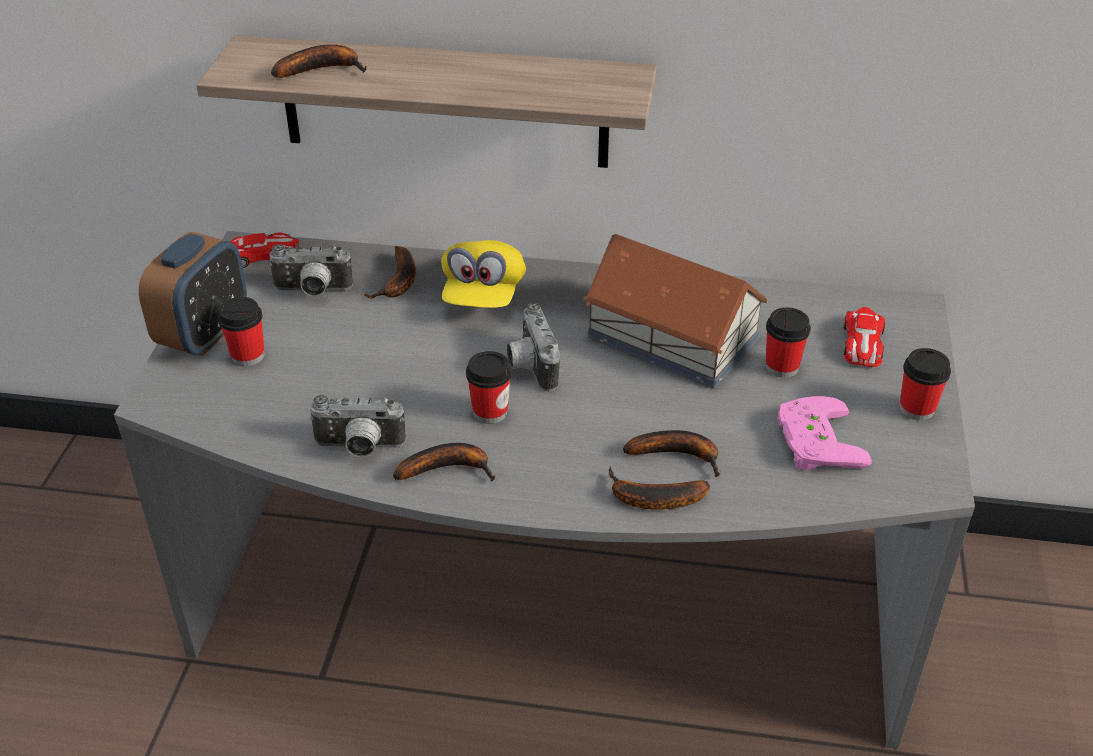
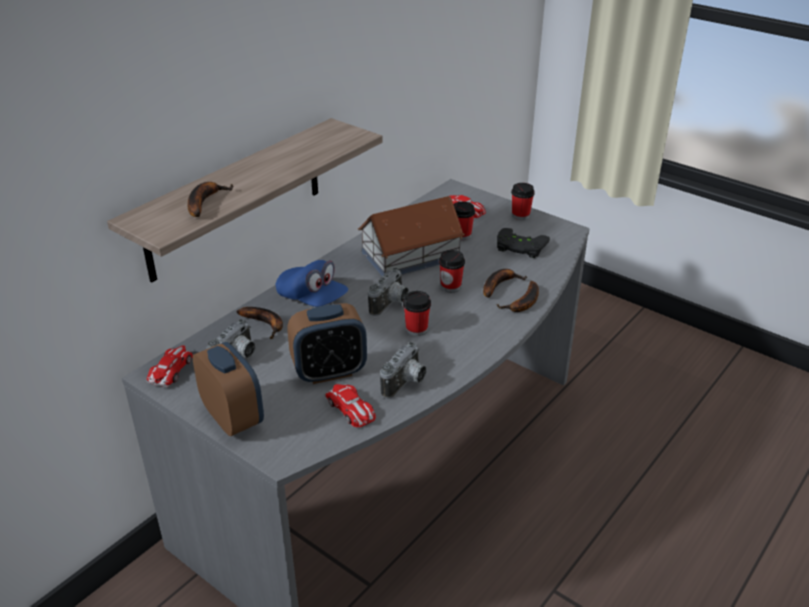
camera: 60 degrees left, 5 degrees down
cup [218,297,264,366] -> cup moved to [439,250,465,292]
banana [393,443,496,481] -> none
yellow cap [441,240,526,308] -> blue cap [276,260,348,307]
camera [507,303,560,391] -> camera turned 75 degrees counterclockwise [368,268,409,316]
pink game controller [777,396,872,471] -> black game controller [497,228,550,258]
none -> alarm clock [287,303,367,384]
none -> toy car [325,384,376,427]

